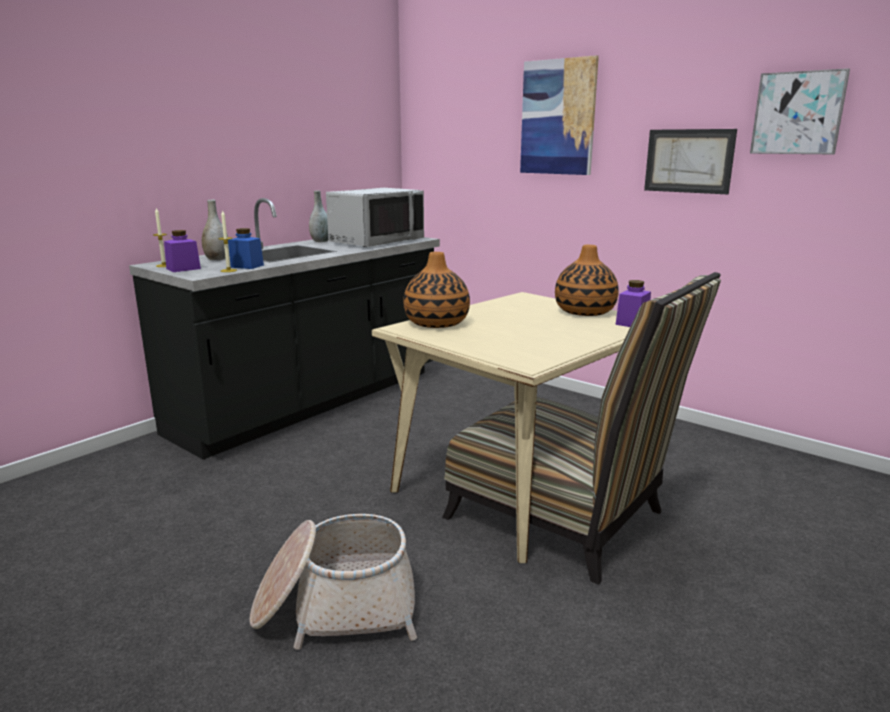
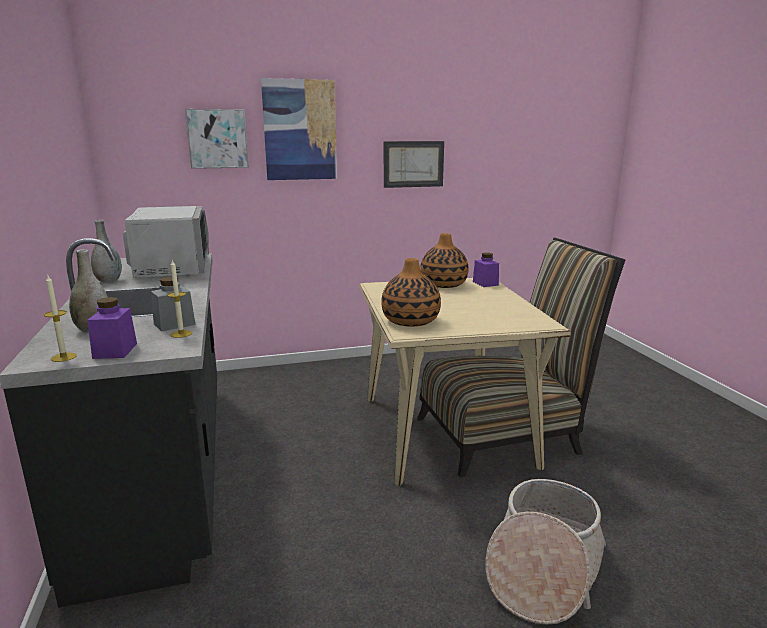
camera: 55 degrees left, 0 degrees up
blue jar [228,228,264,269] -> grey jar [151,277,196,332]
picture [750,68,850,154] -> picture moved to [185,109,249,169]

